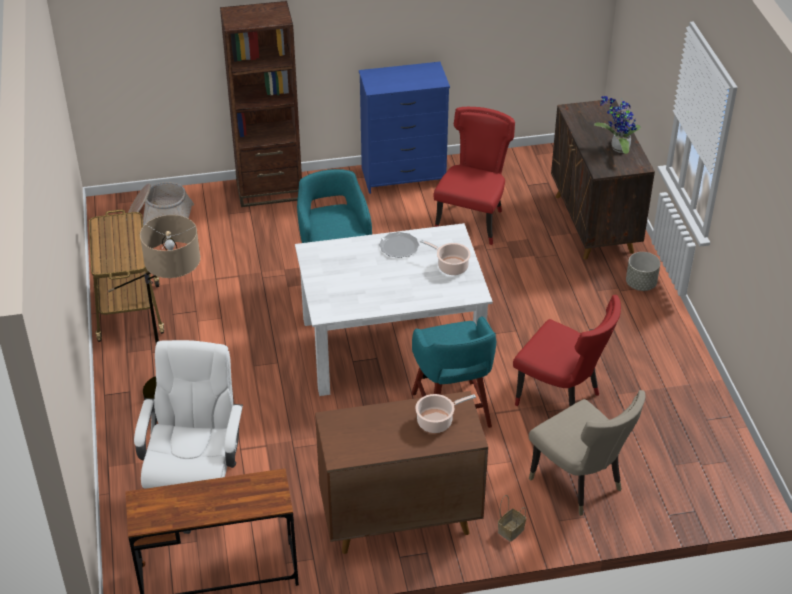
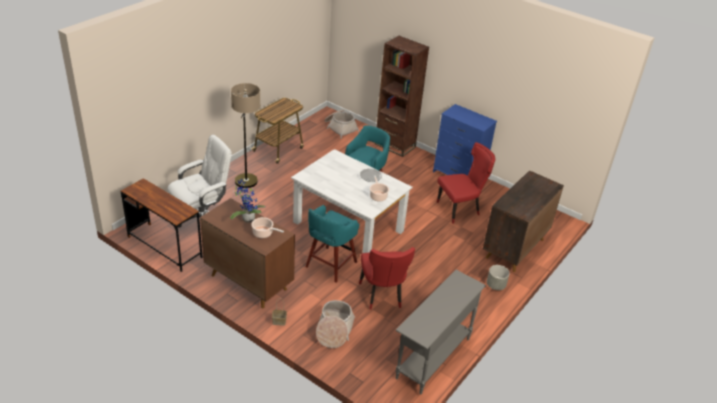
camera: 45 degrees right, 5 degrees down
beige chair [529,390,645,516] -> basket [316,300,355,348]
potted plant [594,96,641,154] -> potted plant moved to [230,178,265,223]
none -> grey console table [396,270,486,395]

